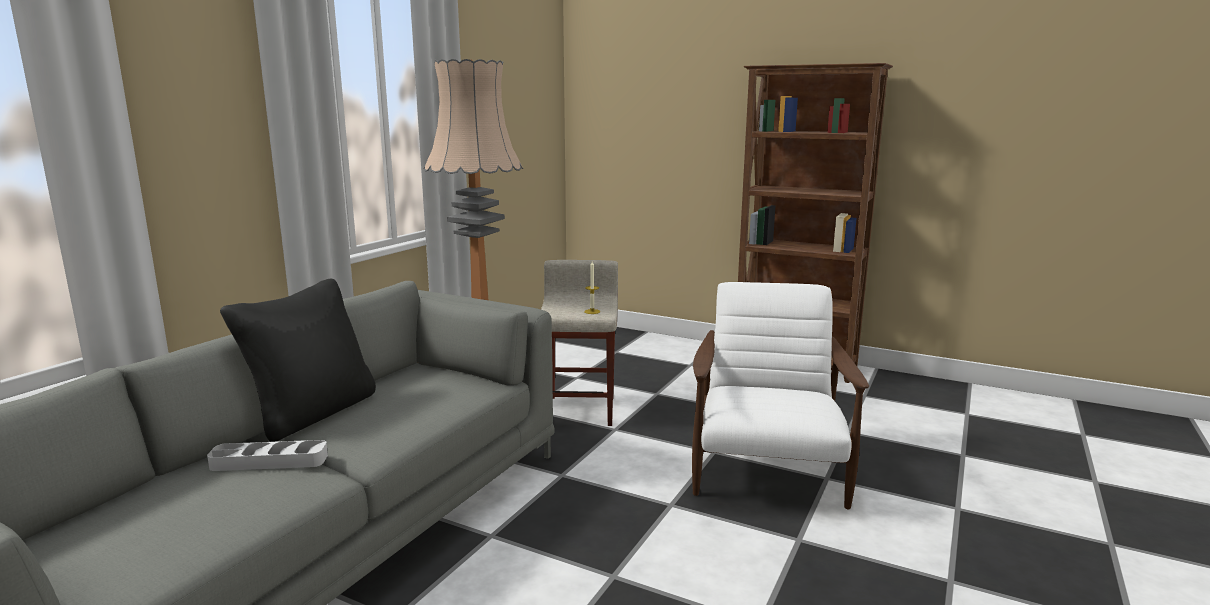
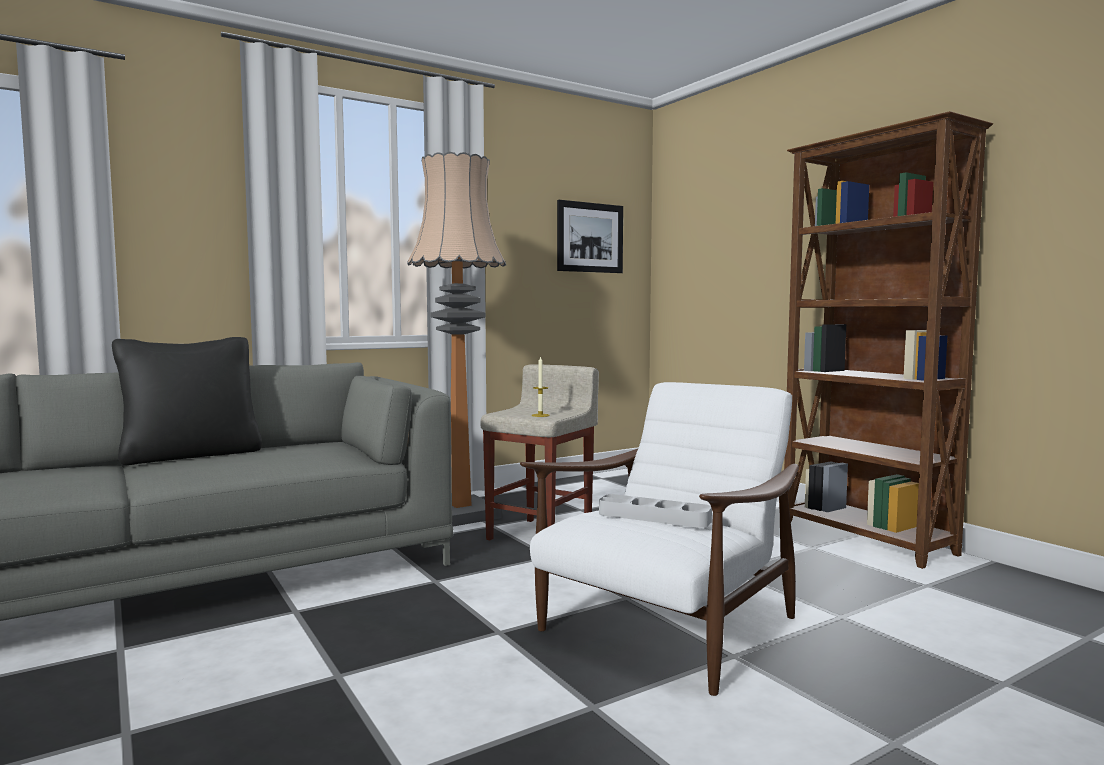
camera: 30 degrees right, 10 degrees down
grey tray [207,440,328,471] -> grey tray moved to [599,494,712,528]
none -> picture [557,200,623,273]

